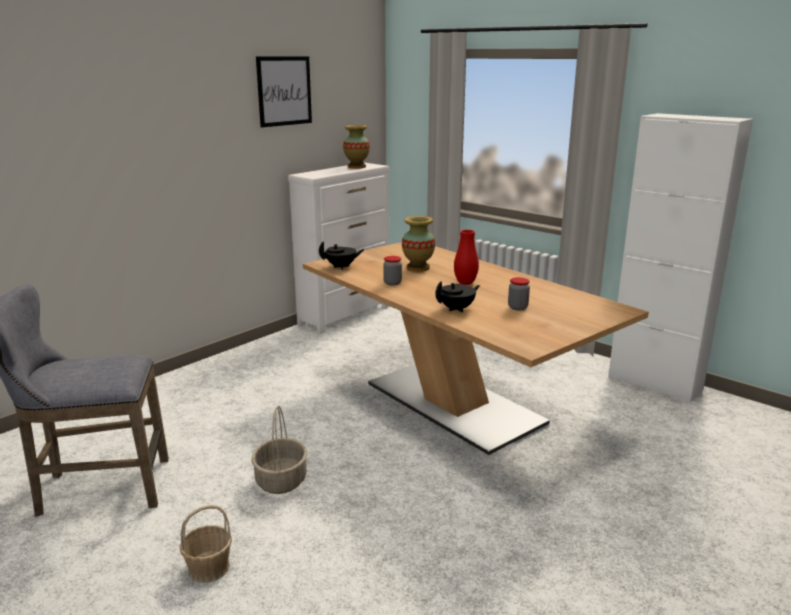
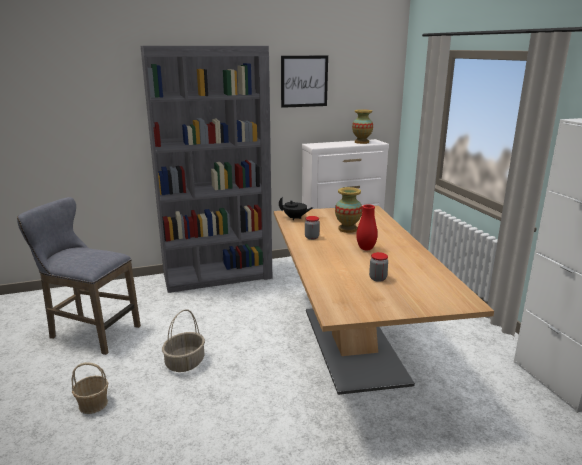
camera: 30 degrees right, 0 degrees up
black teapot [435,281,480,312] -> none
none -> grey bookcase [141,46,272,293]

